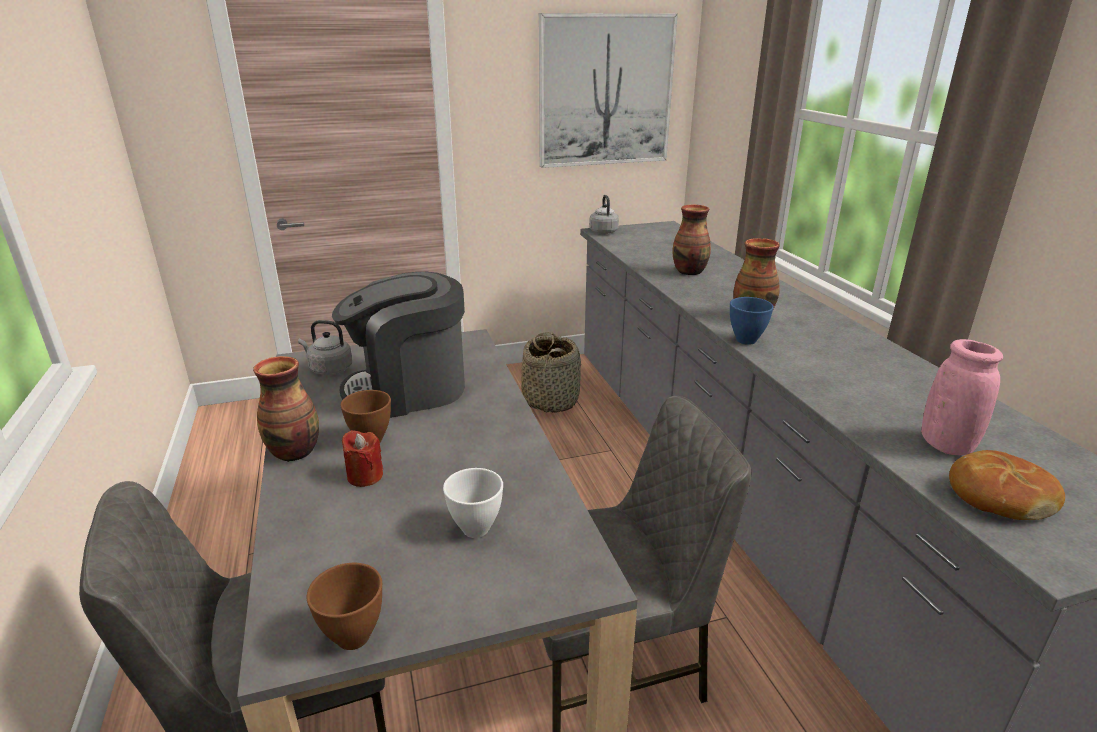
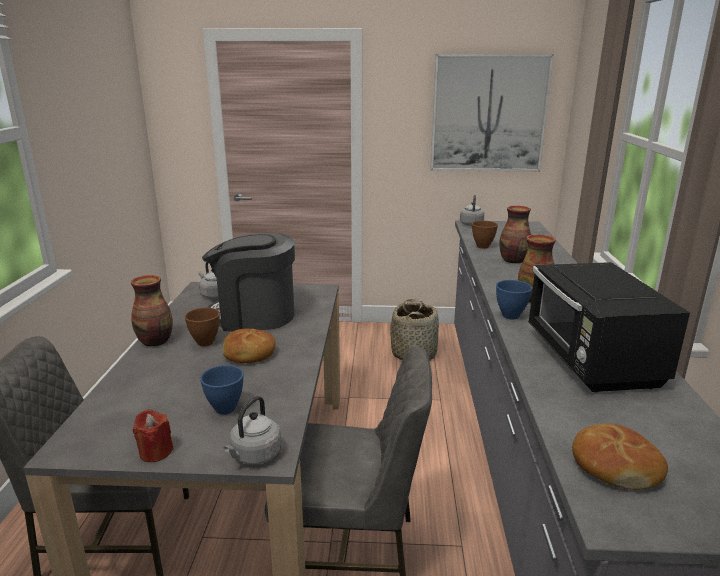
camera: 20 degrees right, 5 degrees down
brown bowl [307,563,382,650] -> brown bowl moved to [472,221,498,249]
red candle [342,430,383,487] -> red candle moved to [133,409,174,462]
white bowl [443,468,503,538] -> blue bowl [200,365,244,415]
pink vase [921,339,1003,455] -> none
none -> bread [223,329,276,363]
none -> grey kettle [224,396,282,465]
none -> black microwave [528,262,690,393]

